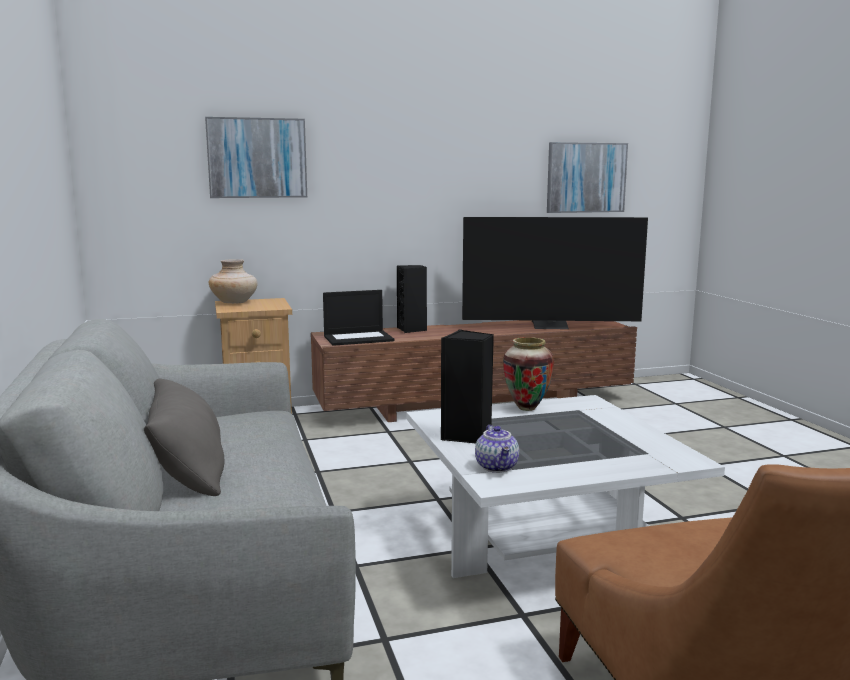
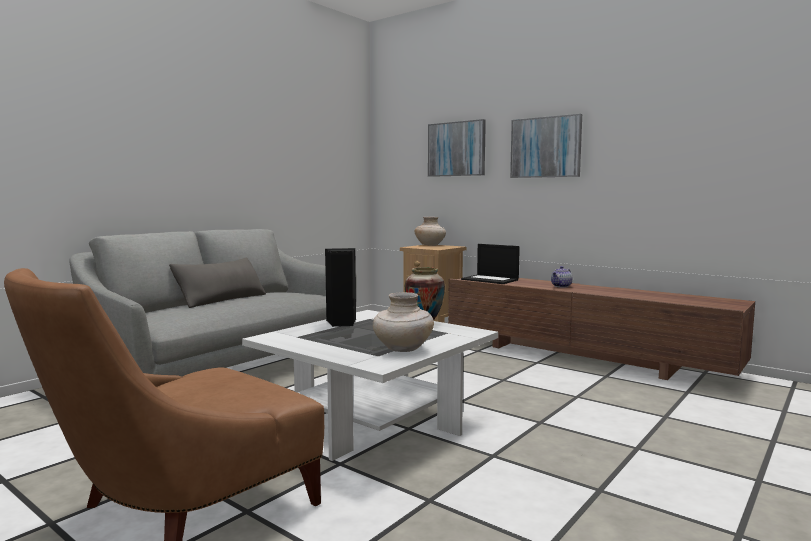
camera: 55 degrees right, 5 degrees down
black speaker [397,265,427,333] -> none
television [462,217,648,329] -> none
teapot [475,425,519,473] -> teapot moved to [551,266,572,288]
picture [547,142,628,213] -> picture moved to [510,114,582,178]
none -> beige vase [373,292,434,352]

